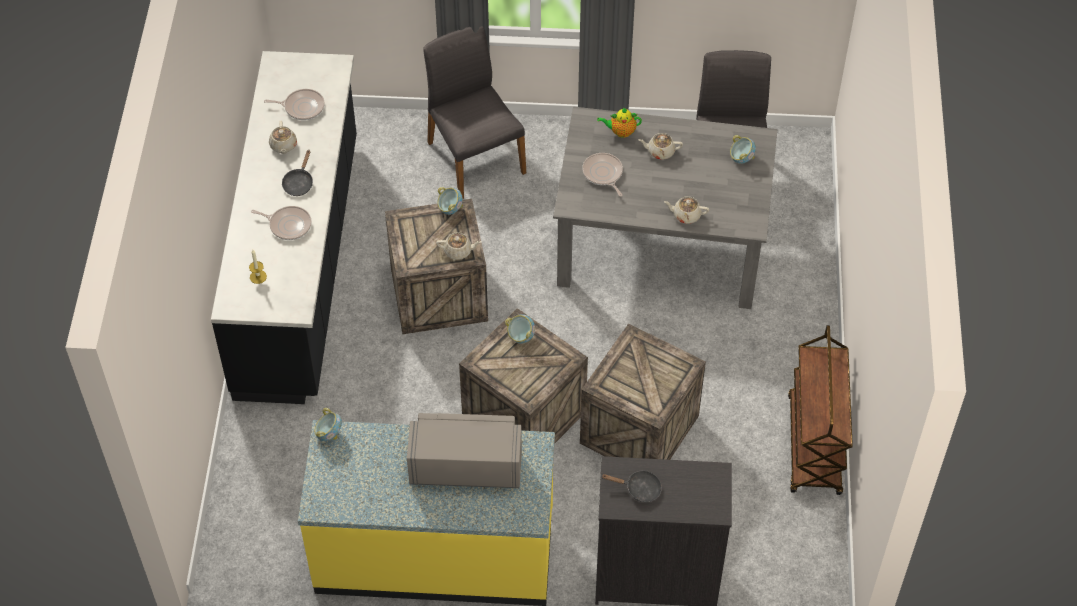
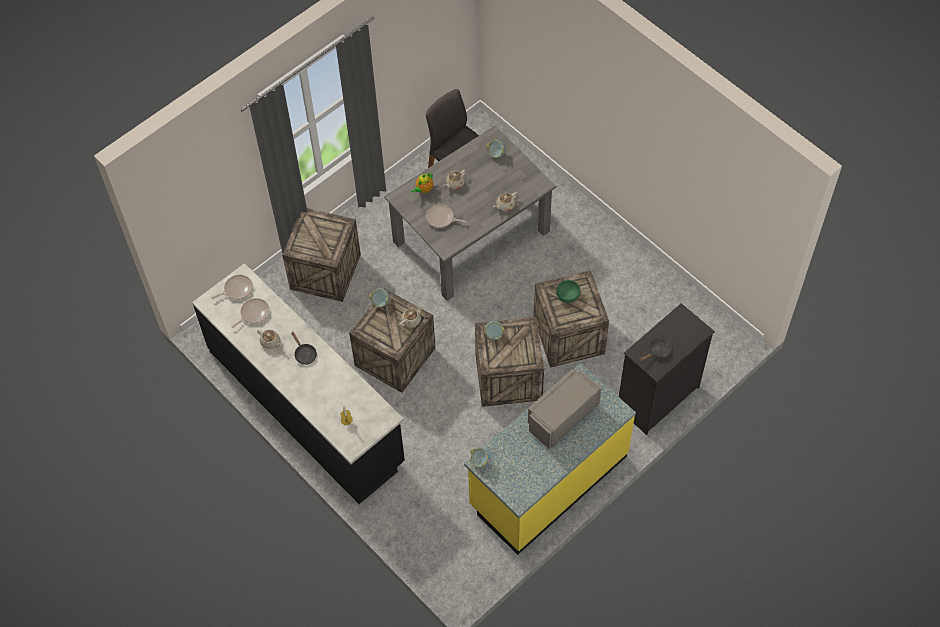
camera: 45 degrees left, 5 degrees up
frying pan [251,206,312,240] -> frying pan moved to [211,275,253,300]
grey chair [423,26,526,199] -> crate [282,208,361,302]
brown cart [788,325,853,495] -> none
none -> green bowl [556,280,580,303]

